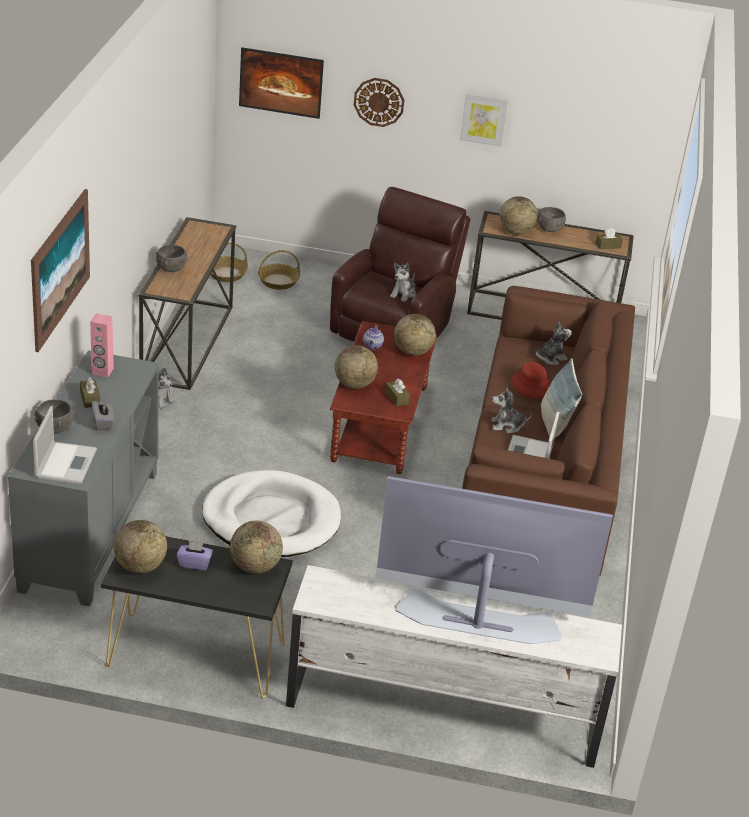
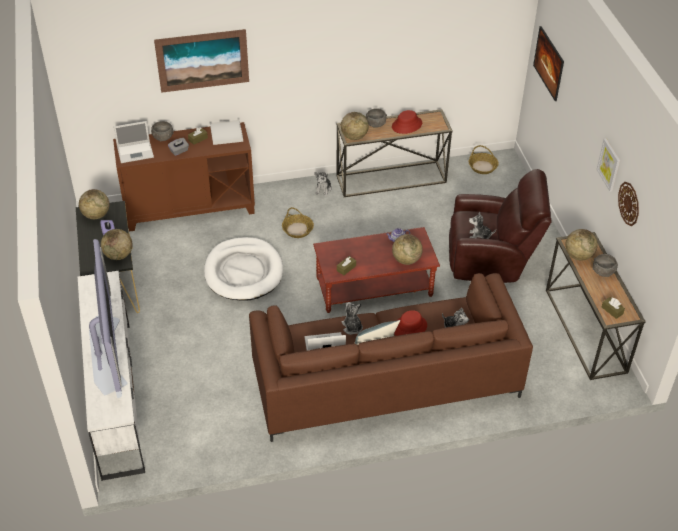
camera: 70 degrees right, 10 degrees up
grey cabinet [8,350,159,606] -> brown cabinet [113,122,255,232]
pink speaker [90,313,114,377] -> white tray [210,120,243,145]
basket [258,250,300,290] -> basket moved to [282,207,314,238]
globe [335,345,378,389] -> globe moved to [341,112,369,140]
wall clock [354,78,404,127] -> wall clock moved to [618,182,639,226]
none -> red hat [392,110,422,134]

